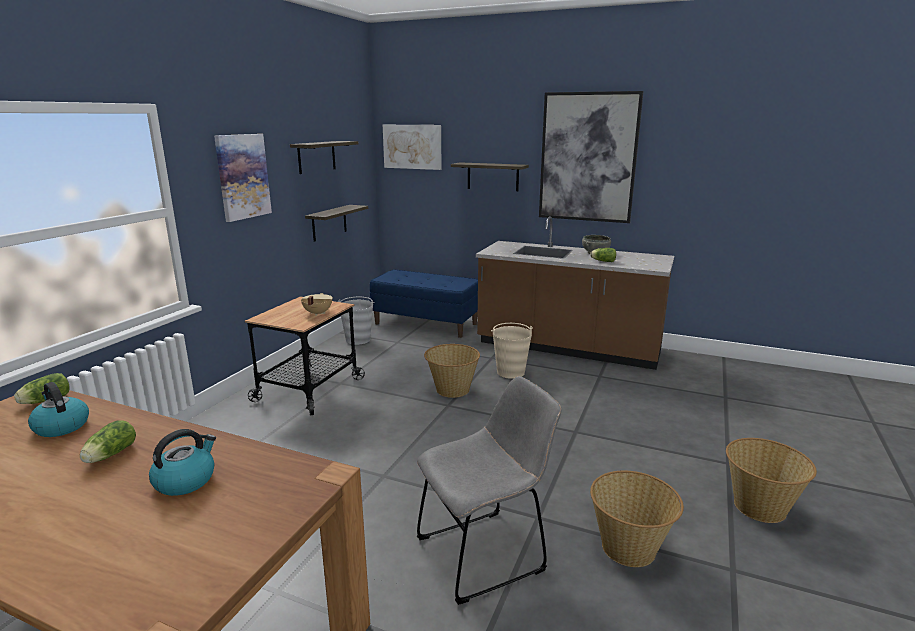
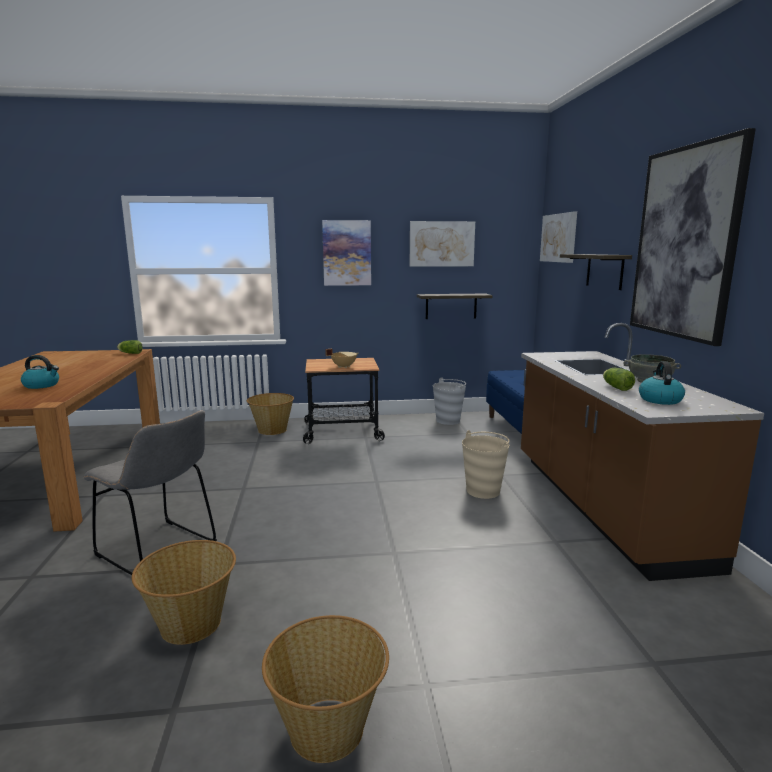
camera: 60 degrees right, 5 degrees down
kettle [28,382,89,437] -> kettle moved to [639,361,685,405]
lettuce [80,420,136,463] -> none
shelf [290,141,358,174] -> picture [410,221,475,267]
basket [424,344,480,398] -> basket moved to [247,393,294,435]

